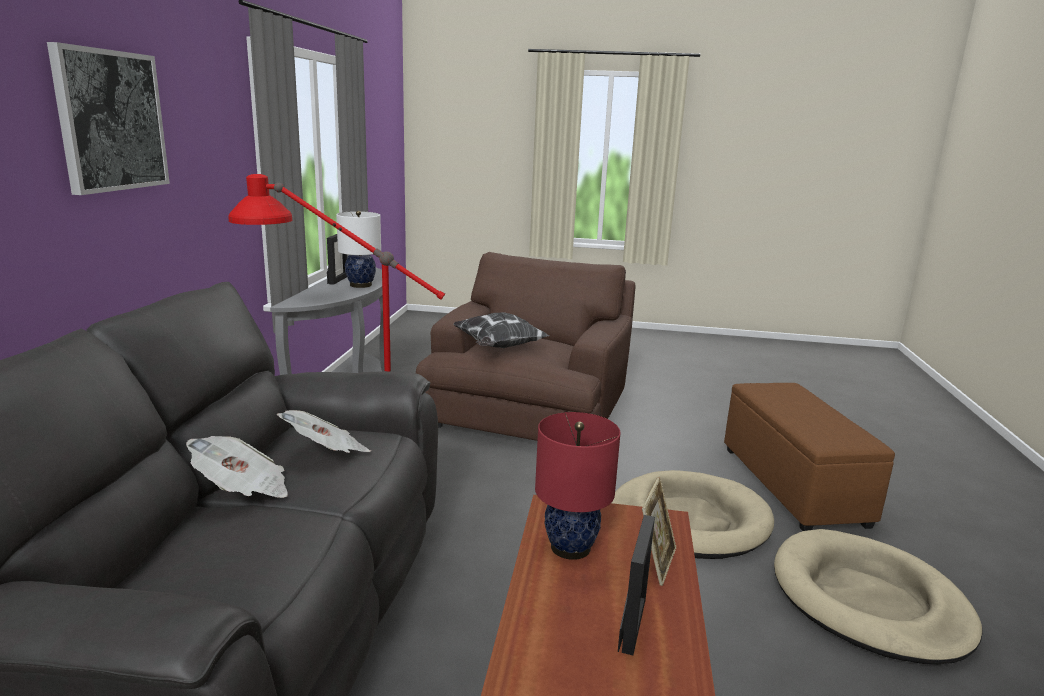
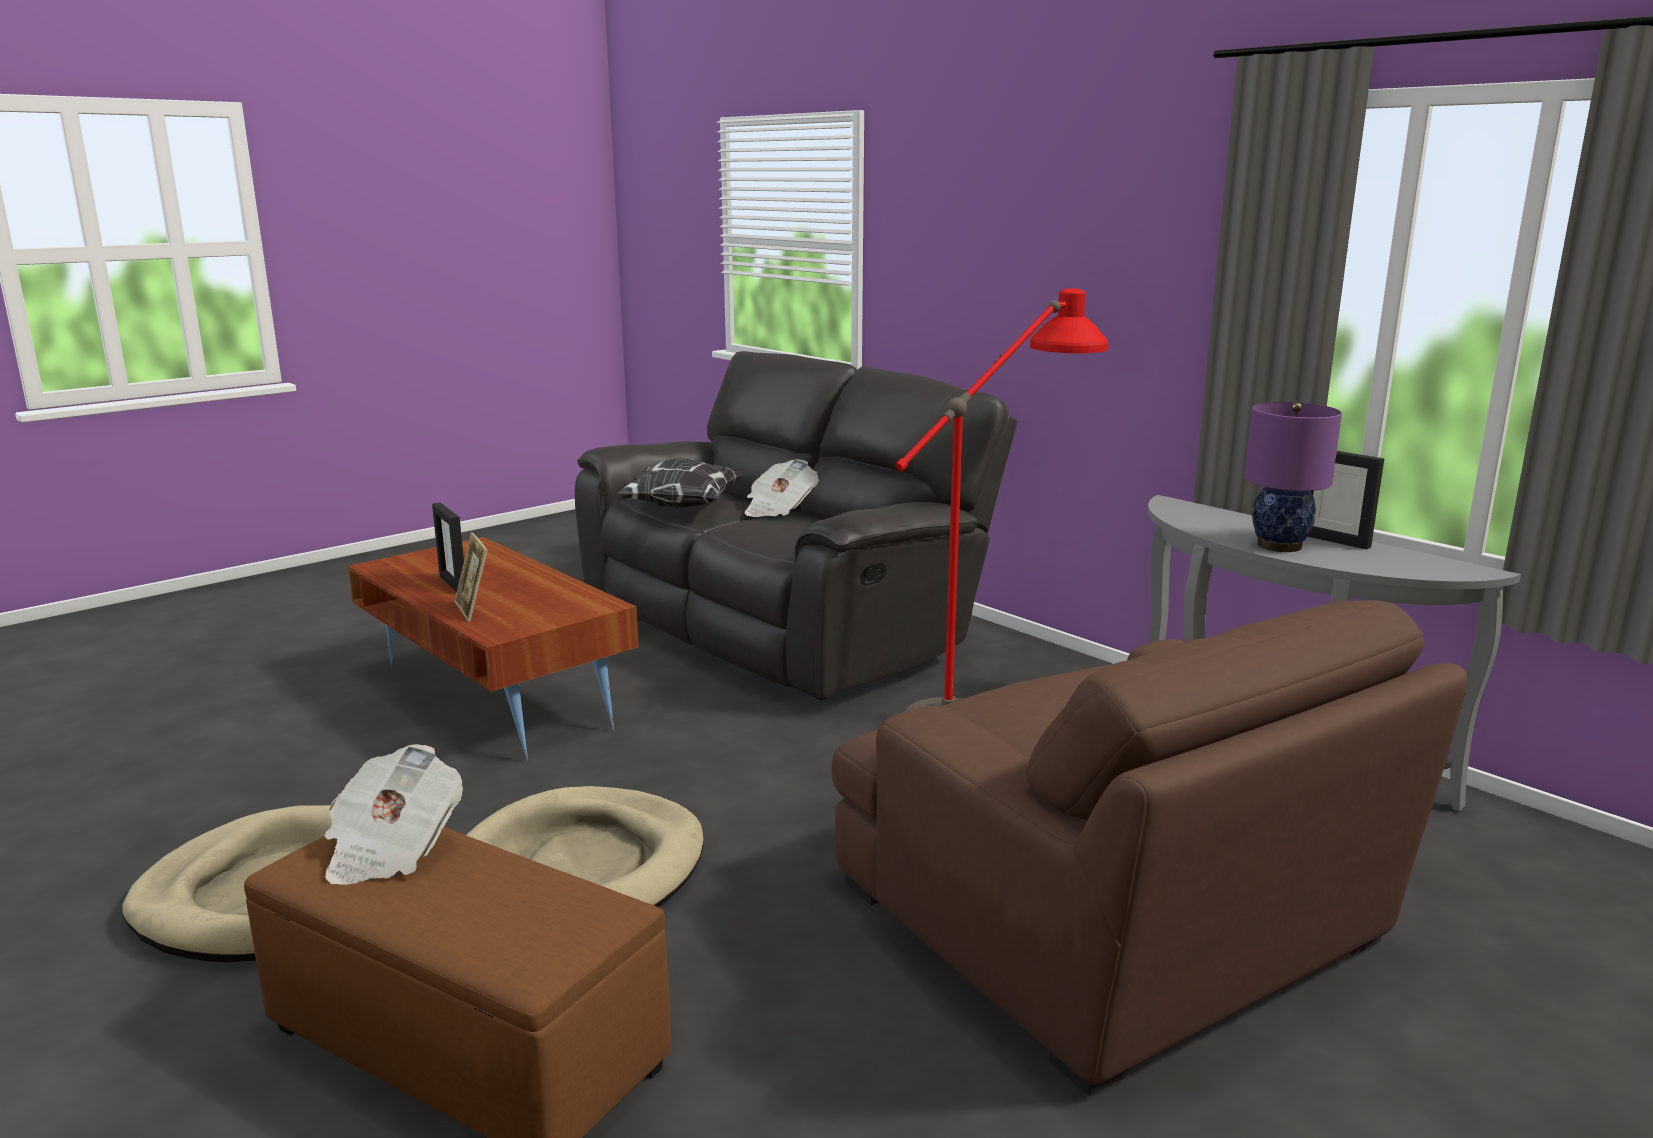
camera: 130 degrees right, 0 degrees up
picture [47,42,170,195] -> none
newspaper [277,410,371,453] -> newspaper moved to [324,744,463,885]
white table lamp [336,211,381,288] -> purple table lamp [1244,402,1342,552]
pillow [454,312,549,348] -> pillow moved to [617,458,744,508]
red table lamp [535,412,621,560] -> none

